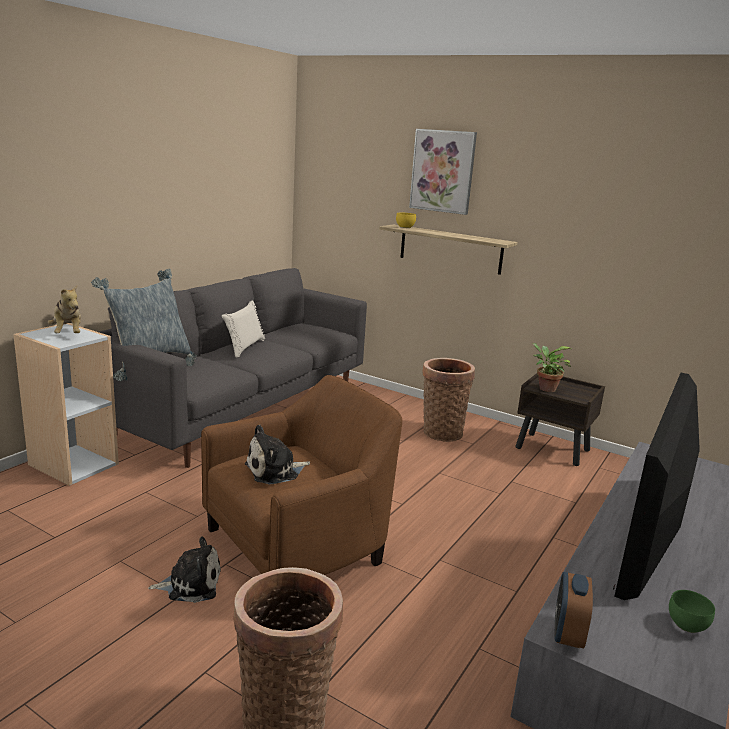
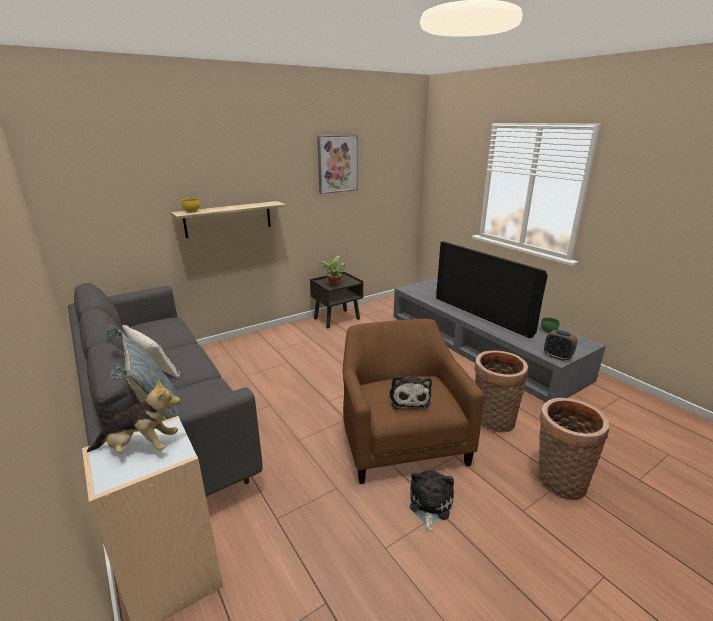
camera: 65 degrees left, 5 degrees up
picture [409,129,477,215] -> picture moved to [317,135,358,194]
basket [422,358,475,442] -> basket moved to [474,351,528,433]

